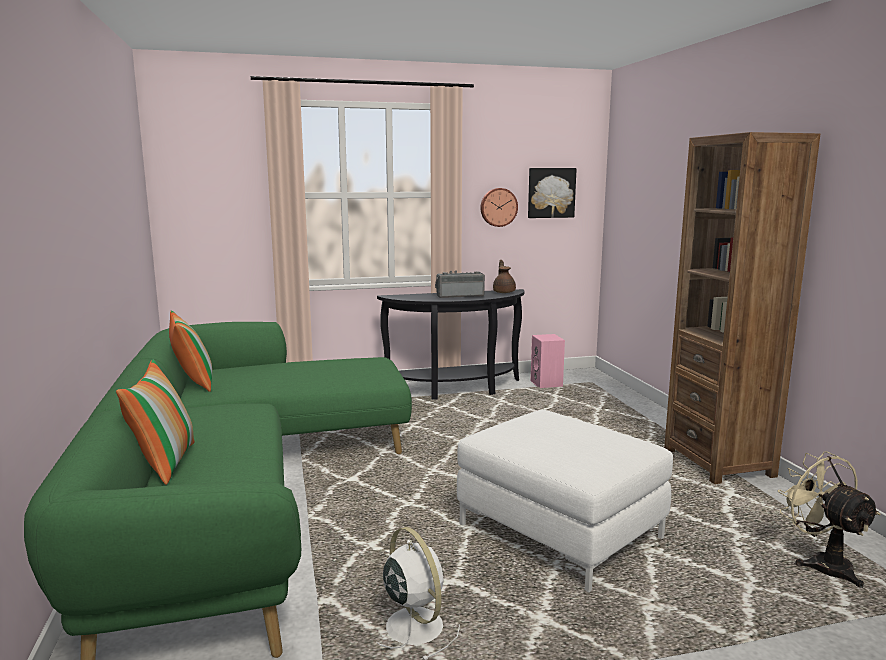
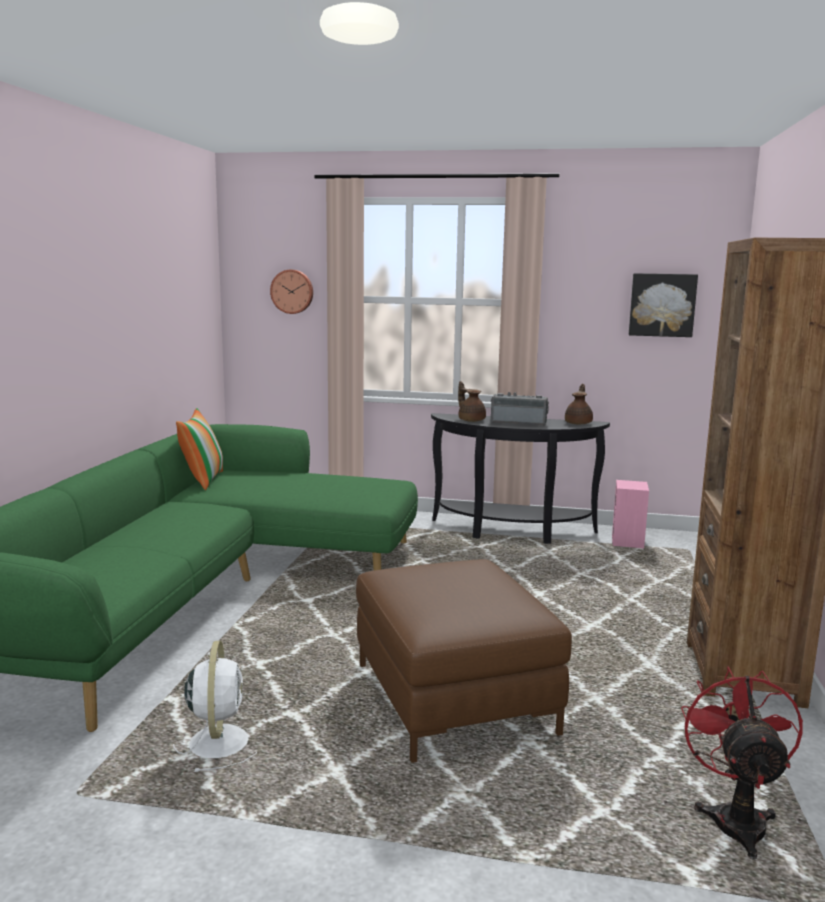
camera: 25 degrees right, 0 degrees up
pillow [116,360,195,485] -> none
white ottoman [457,410,673,592] -> brown ottoman [356,559,572,763]
wall clock [480,188,518,227] -> wall clock moved to [270,270,313,314]
beige fan [778,451,881,588] -> red fan [681,666,803,859]
none -> brown teapot [458,381,486,422]

